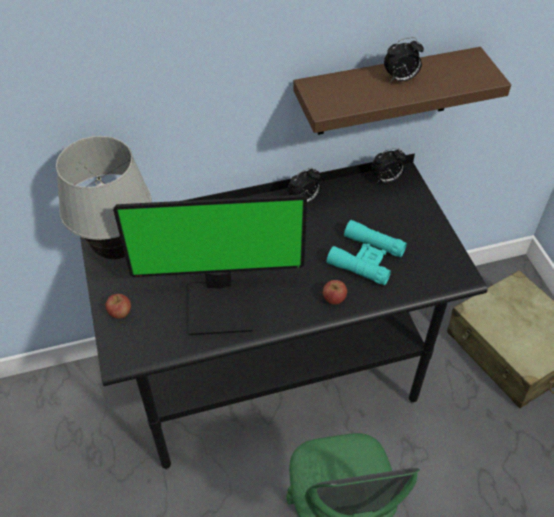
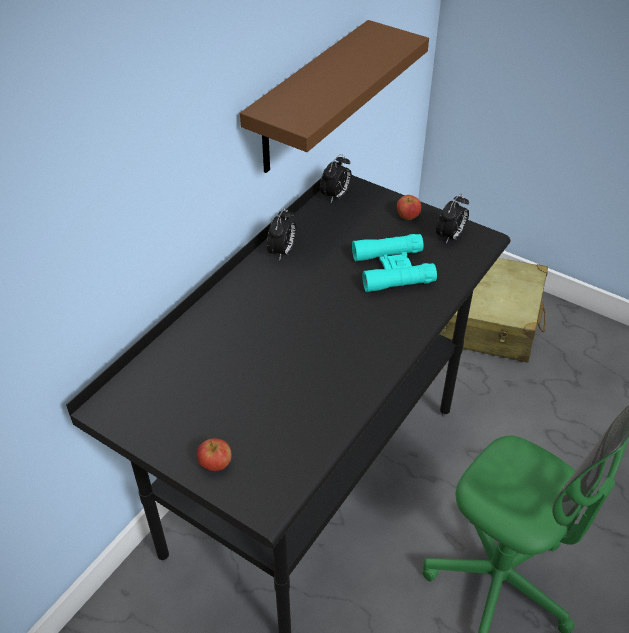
camera: 40 degrees left, 5 degrees down
white table lamp [56,136,152,259] -> none
monitor [113,195,307,335] -> none
apple [323,280,347,304] -> apple moved to [397,195,421,220]
alarm clock [384,37,424,82] -> alarm clock moved to [436,194,469,244]

